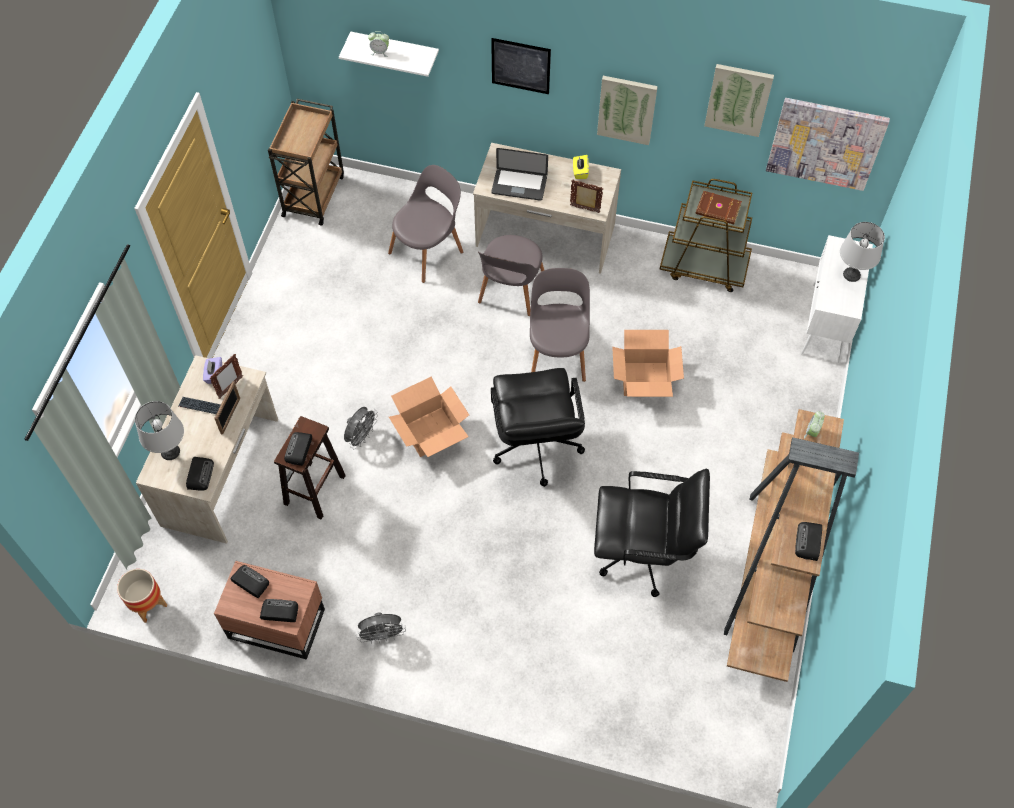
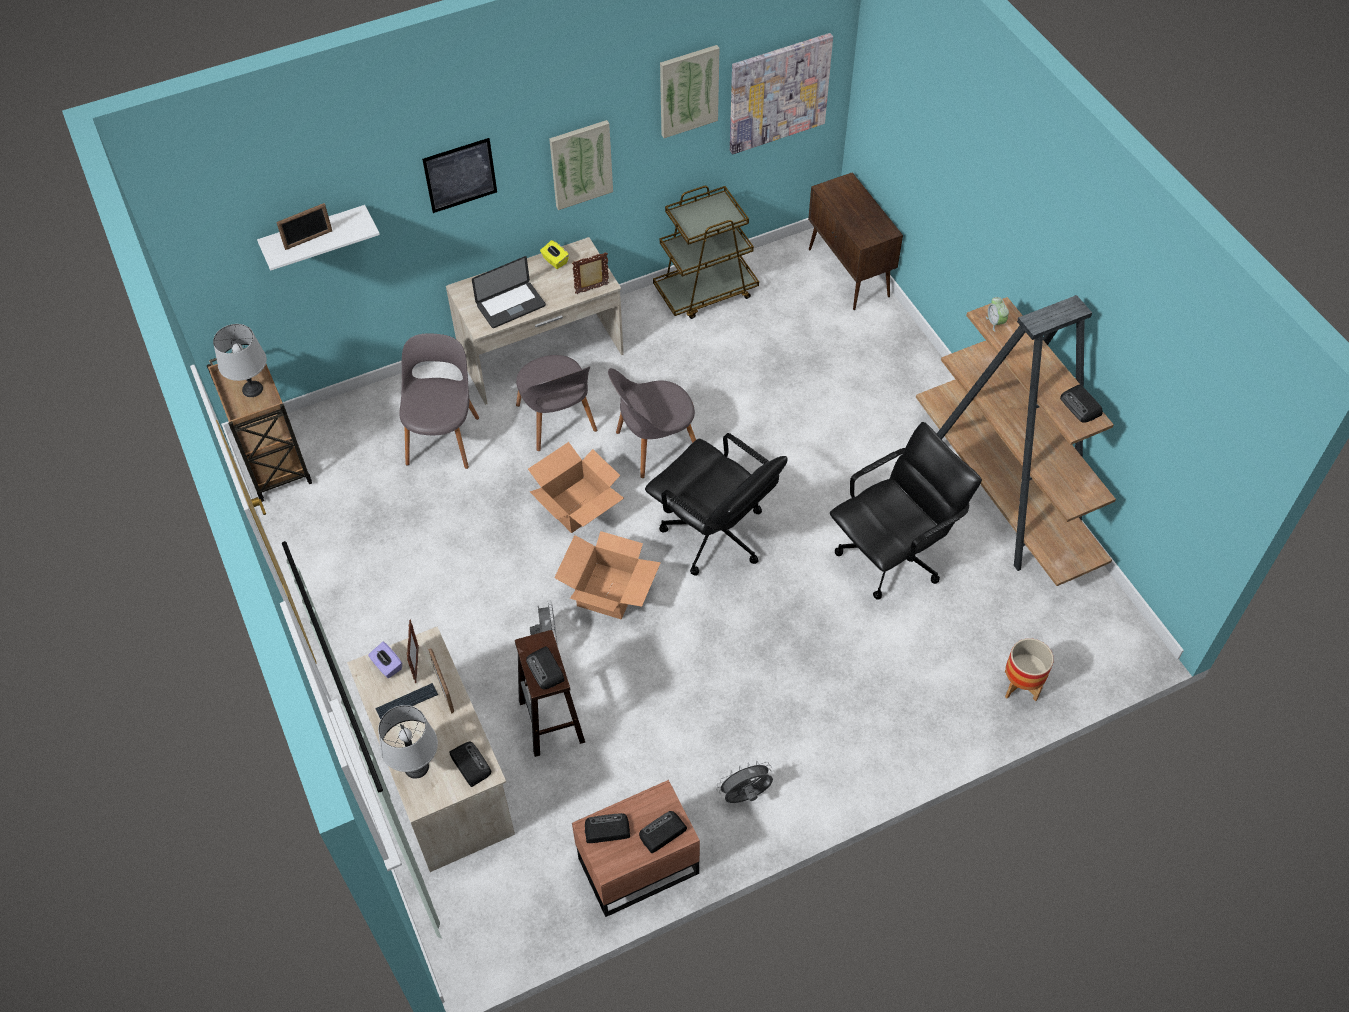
camera: 40 degrees left, 5 degrees down
planter [117,569,167,623] -> planter moved to [1005,638,1054,701]
grey fan [356,612,406,644] -> grey fan turned 150 degrees counterclockwise [717,761,773,803]
alarm clock [368,31,389,57] -> picture frame [276,203,332,250]
grey chair [530,268,590,382] -> grey chair turned 75 degrees counterclockwise [608,368,696,478]
cardboard box [612,330,684,397] -> cardboard box moved to [528,442,624,533]
brown book [695,191,742,224] -> none
white cabinet [801,235,873,363] -> brown cabinet [808,172,903,310]
grey table lamp [840,222,885,282] -> grey table lamp moved to [213,324,267,397]

